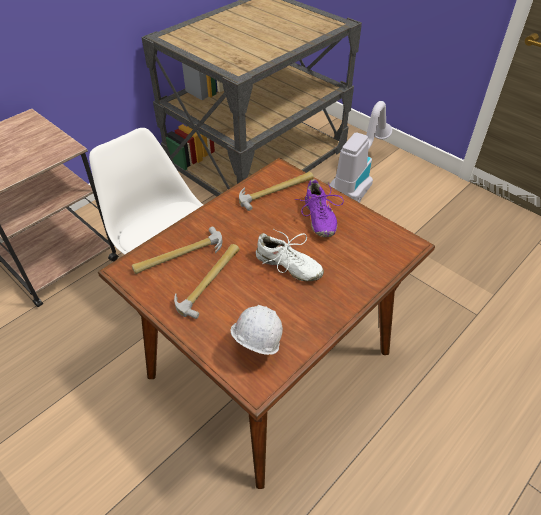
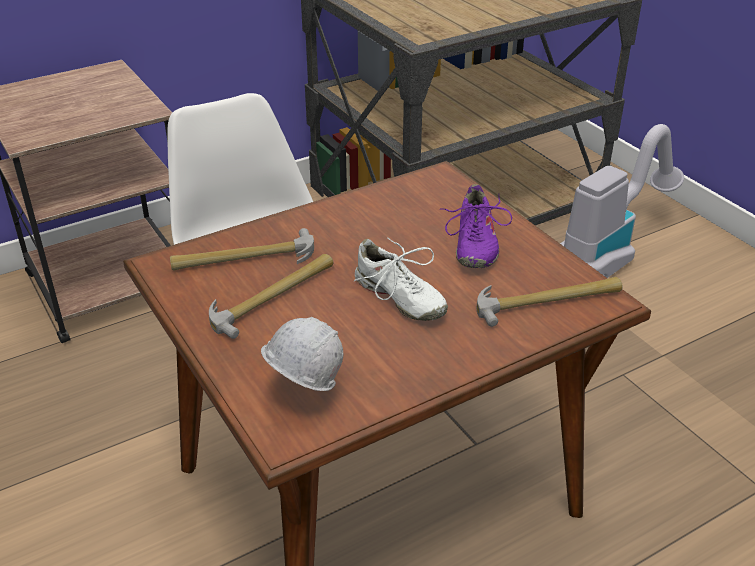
camera: 15 degrees right, 10 degrees down
hammer [239,172,314,211] -> hammer moved to [477,277,623,327]

